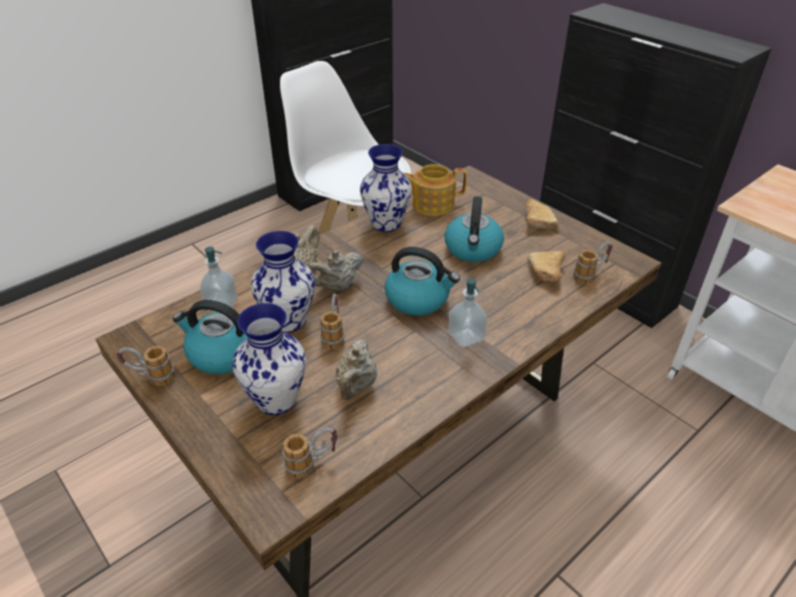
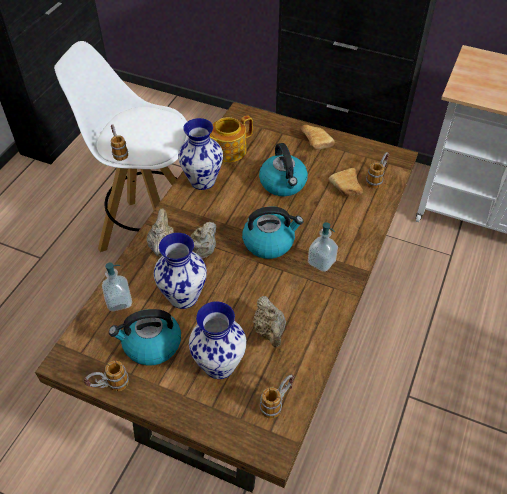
camera: 25 degrees left, 10 degrees up
mug [320,293,345,349] -> mug moved to [111,124,128,161]

